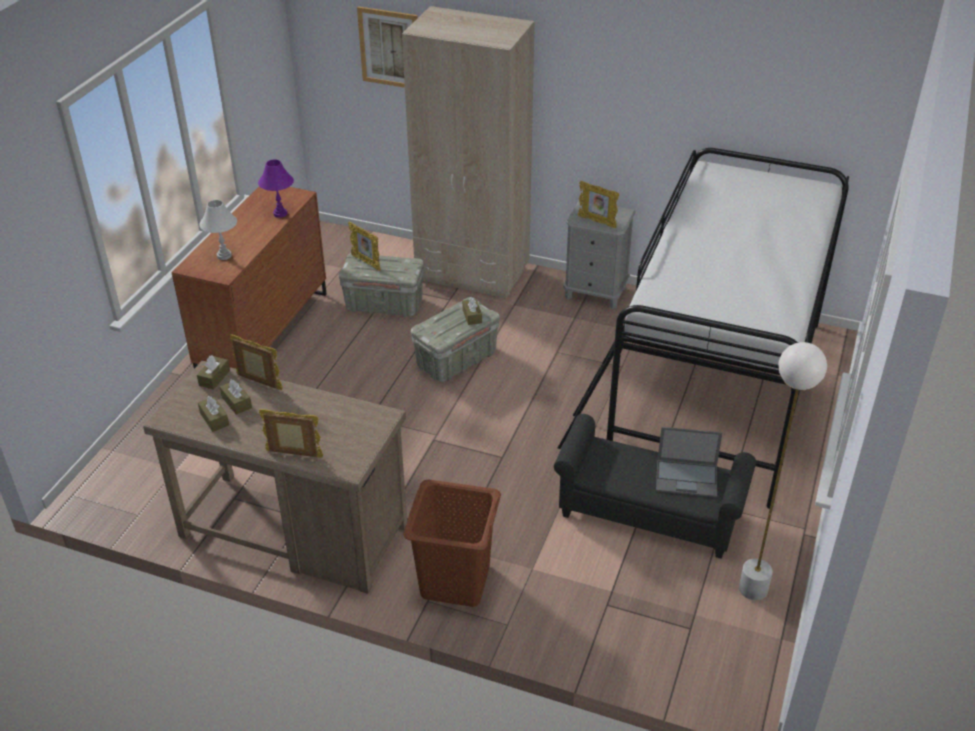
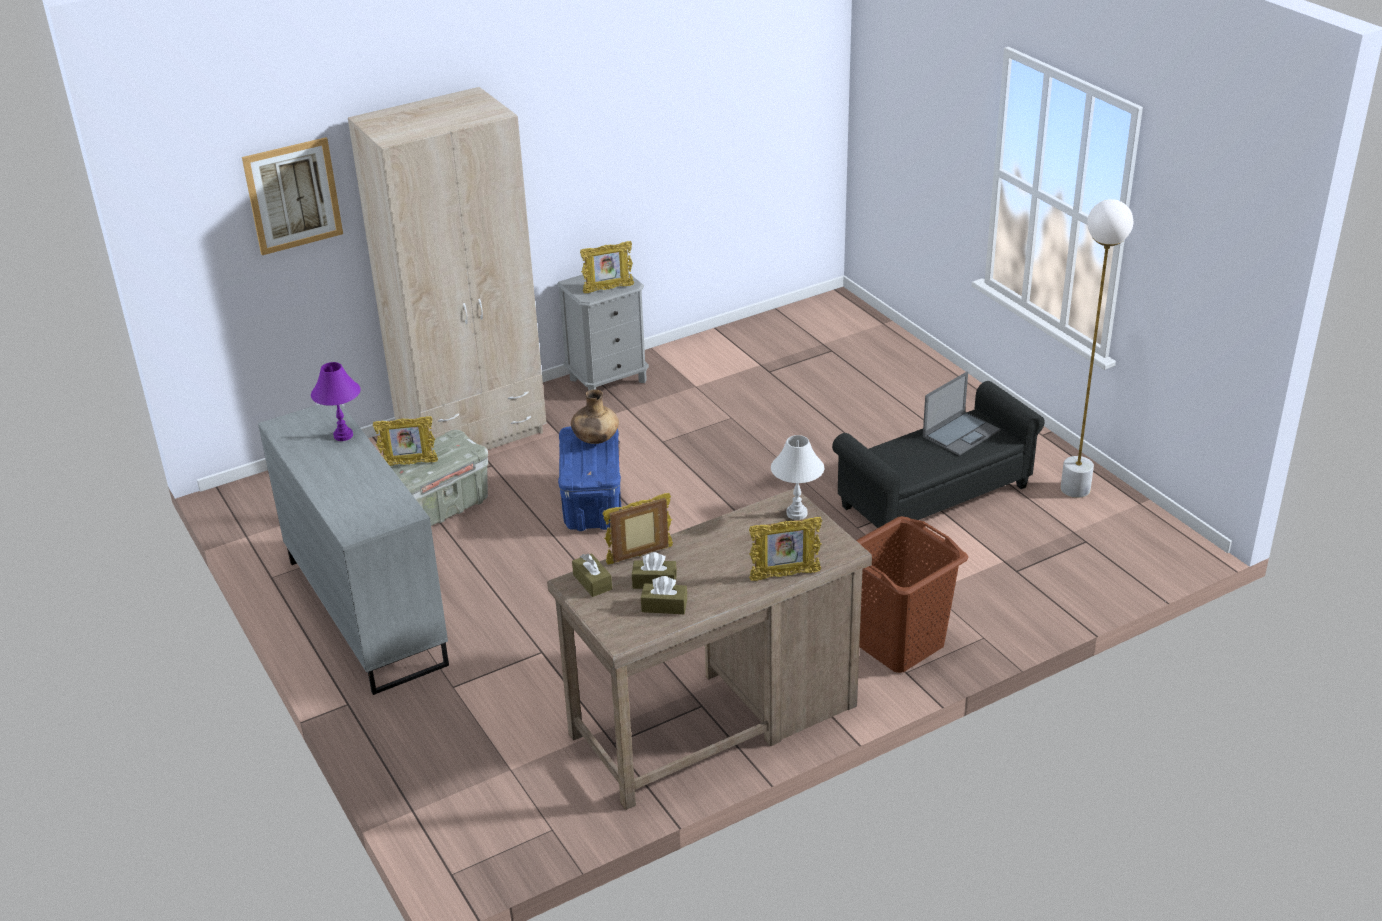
camera: 50 degrees left, 5 degrees down
brown dresser [171,186,327,369] -> grey dresser [258,404,449,695]
white table lamp [199,200,237,260] -> white table lamp moved to [771,435,824,520]
picture frame [259,409,323,457] -> picture frame turned 150 degrees counterclockwise [749,517,822,581]
grey storage box [411,297,500,382] -> blue storage box [558,427,621,531]
brown tissue box [462,297,482,325] -> brown vase [571,390,619,444]
black bed [558,148,849,509] -> none

